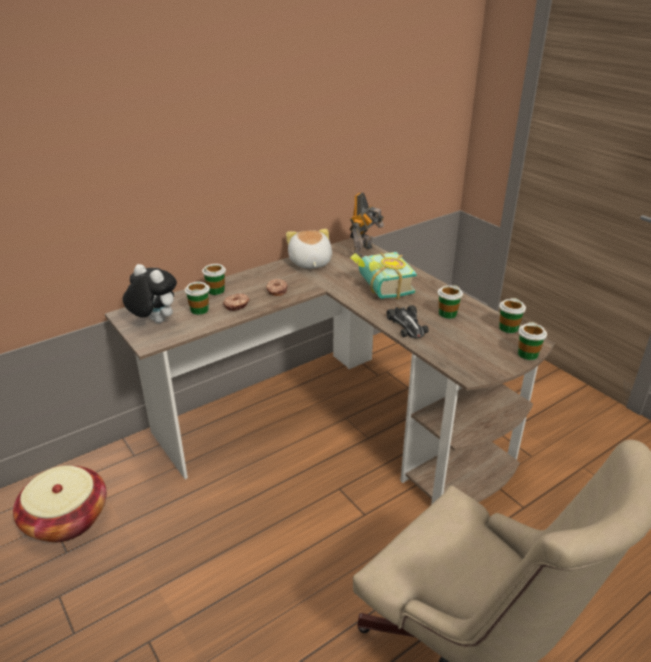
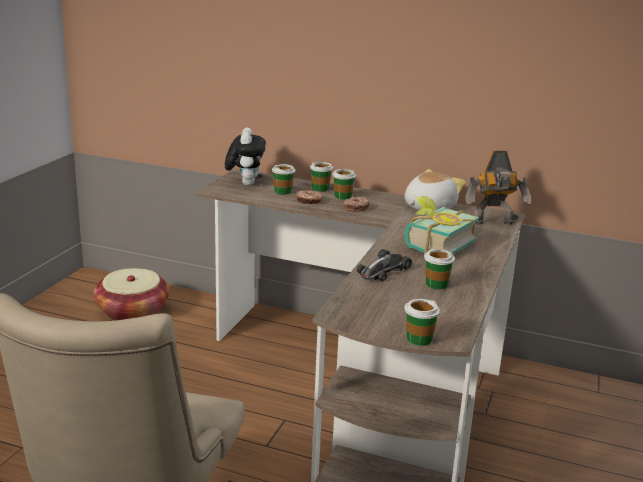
camera: 55 degrees right, 10 degrees down
cup [499,298,526,333] -> cup moved to [332,169,356,200]

